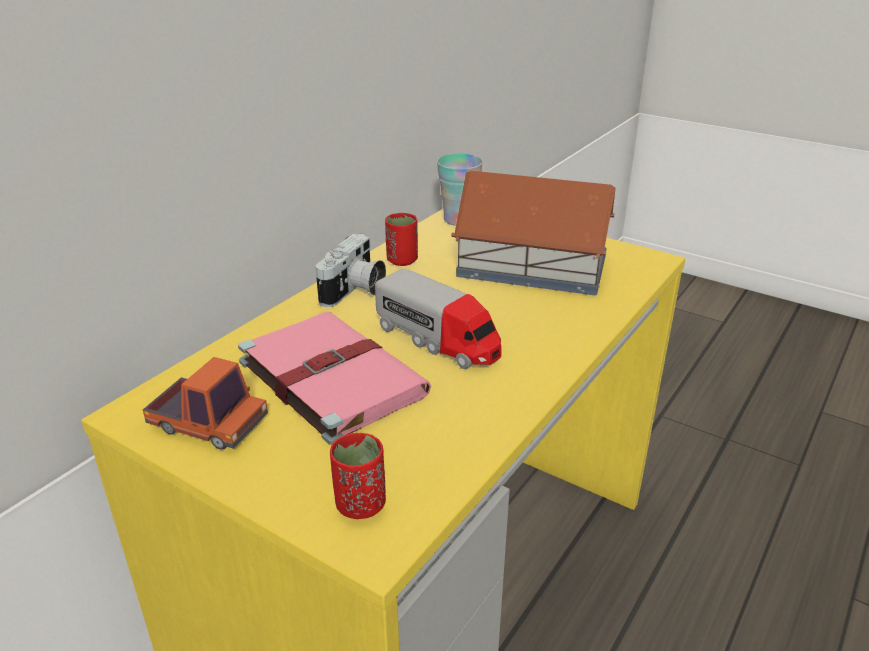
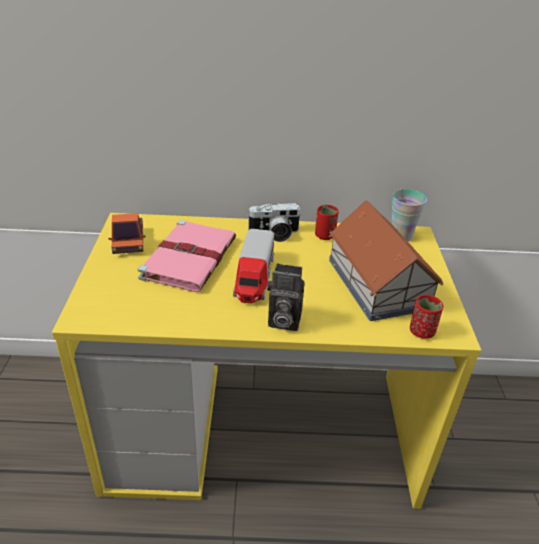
camera: 55 degrees right, 5 degrees up
red cup [330,433,386,519] -> red cup moved to [410,295,443,339]
none -> camera [267,263,305,331]

